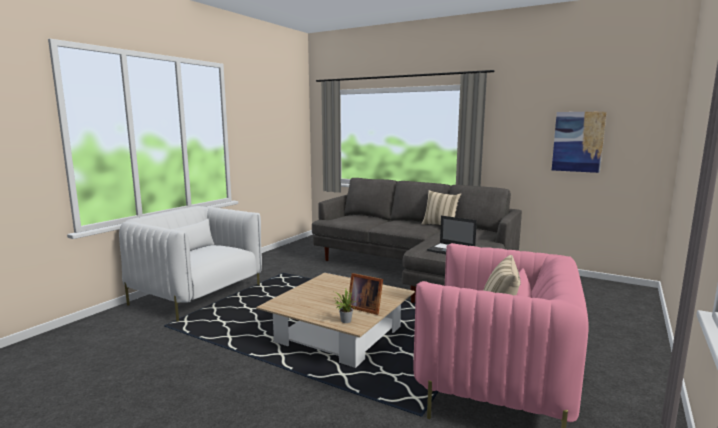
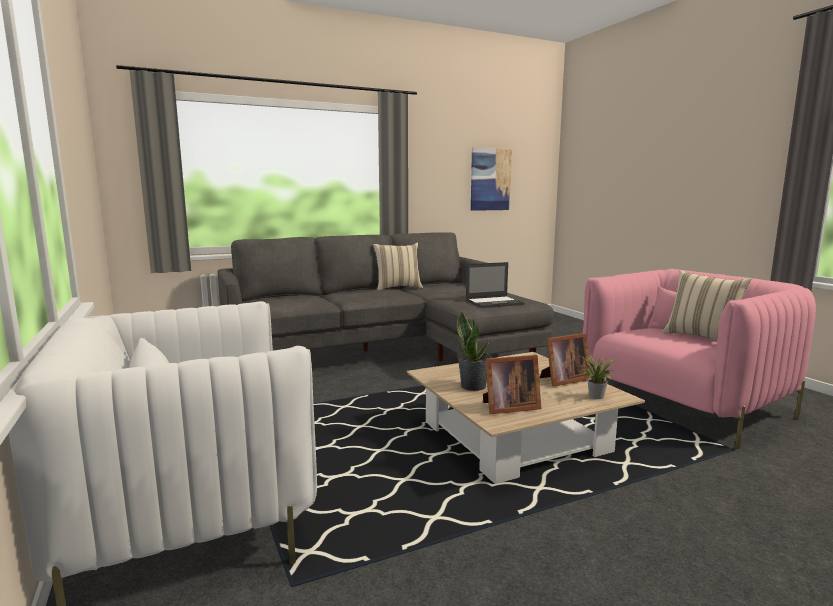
camera: 55 degrees left, 0 degrees up
none -> potted plant [457,311,492,391]
none -> picture frame [483,355,541,414]

